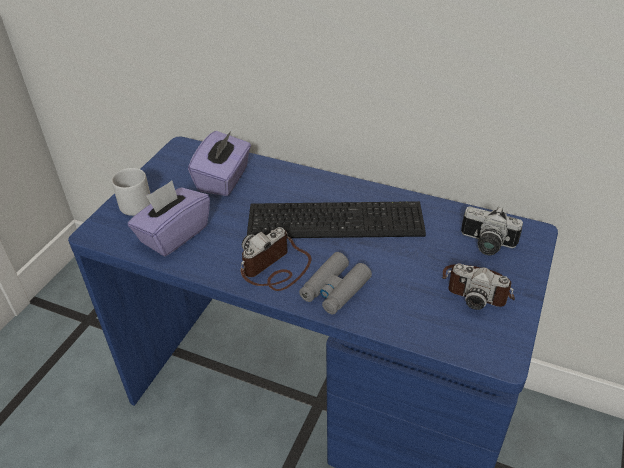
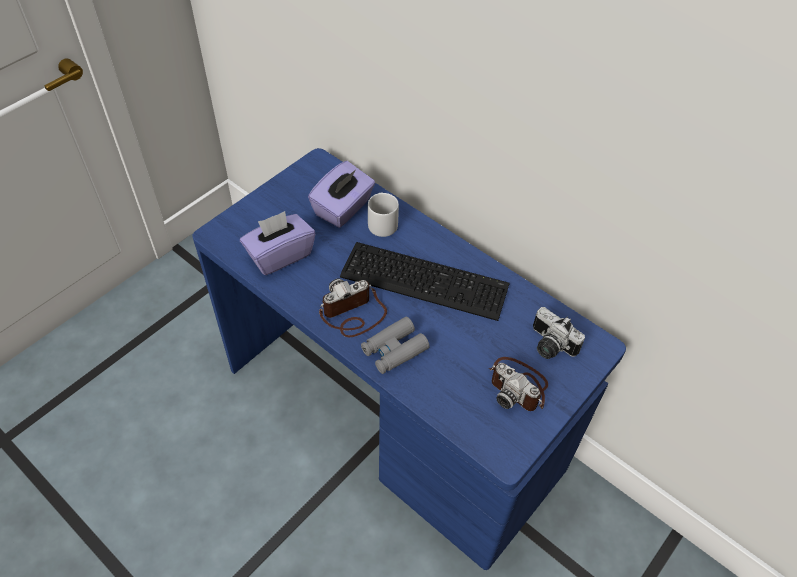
camera: 15 degrees right, 10 degrees up
grey mug [112,168,151,216] -> grey mug moved to [368,193,399,237]

